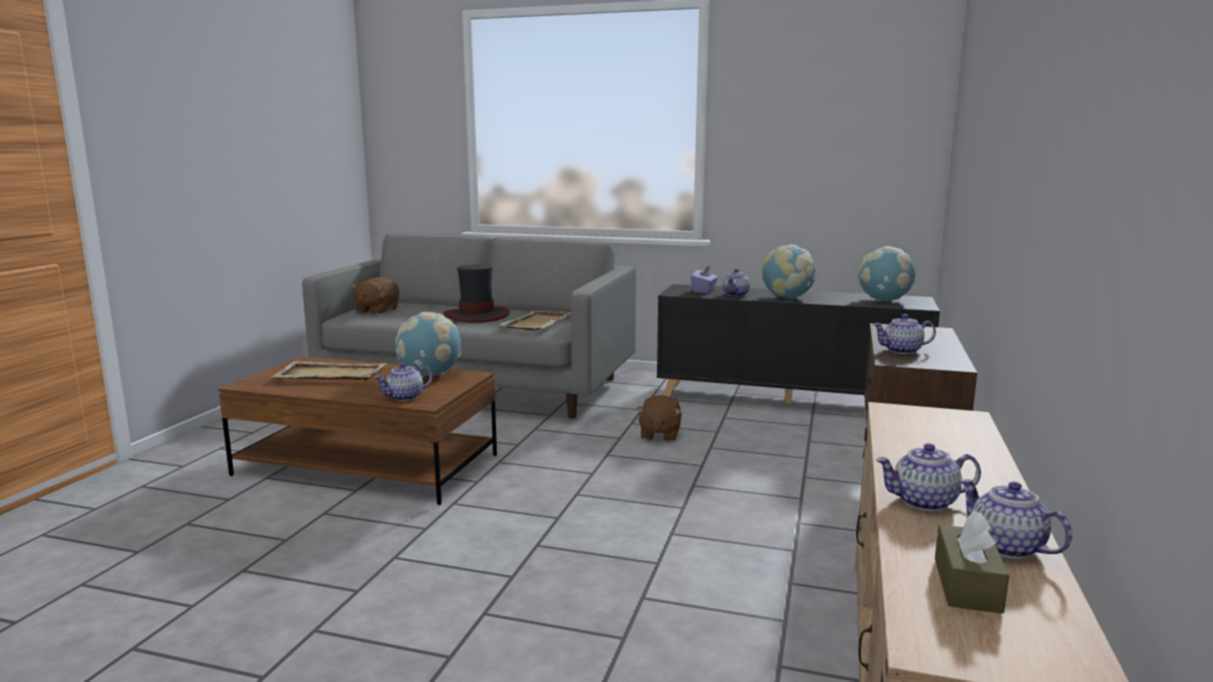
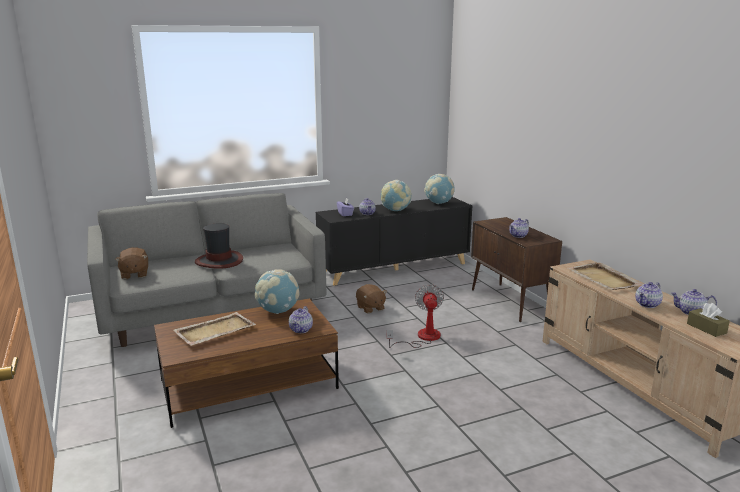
camera: 40 degrees left, 5 degrees up
beige tray [498,311,571,331] -> beige tray moved to [568,262,643,290]
none -> fan [386,284,444,348]

